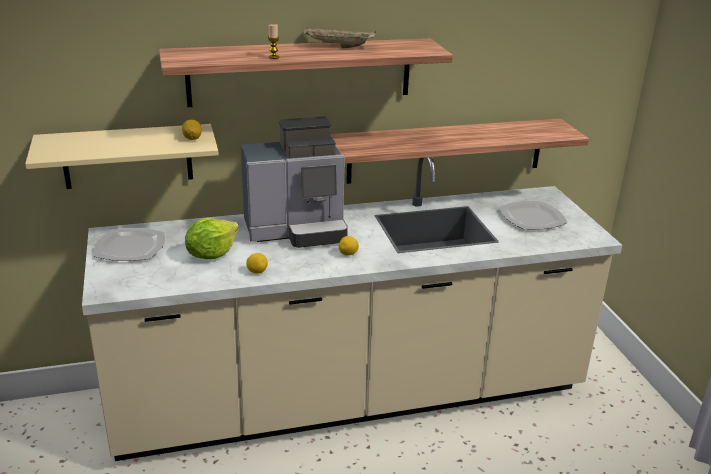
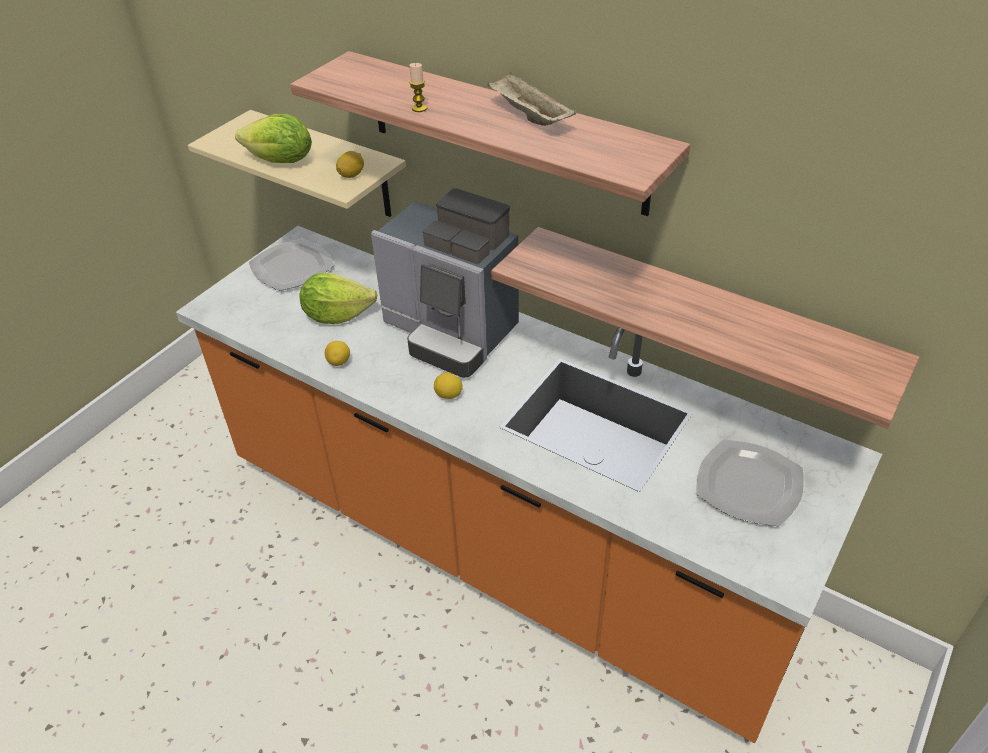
camera: 50 degrees right, 15 degrees up
beige counter [82,157,622,461] -> orange counter [176,226,882,743]
none -> lettuce [235,114,312,163]

